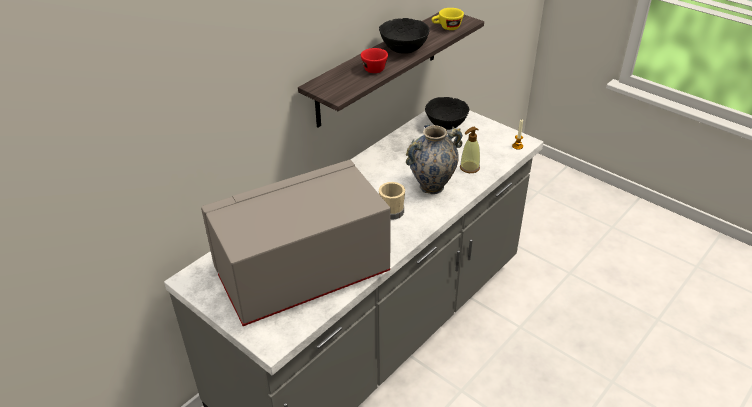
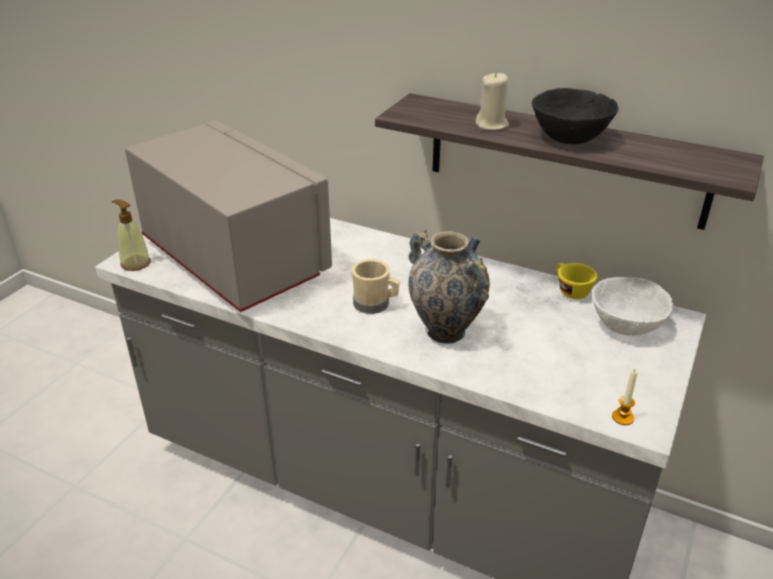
camera: 75 degrees right, 5 degrees down
red cup [361,48,388,73] -> beige candle [475,72,509,130]
black bowl [425,97,470,130] -> white bowl [592,277,673,336]
yellow cup [432,8,464,30] -> yellow cup moved to [556,263,597,299]
soap dispenser [460,127,480,173] -> soap dispenser moved to [112,199,151,271]

